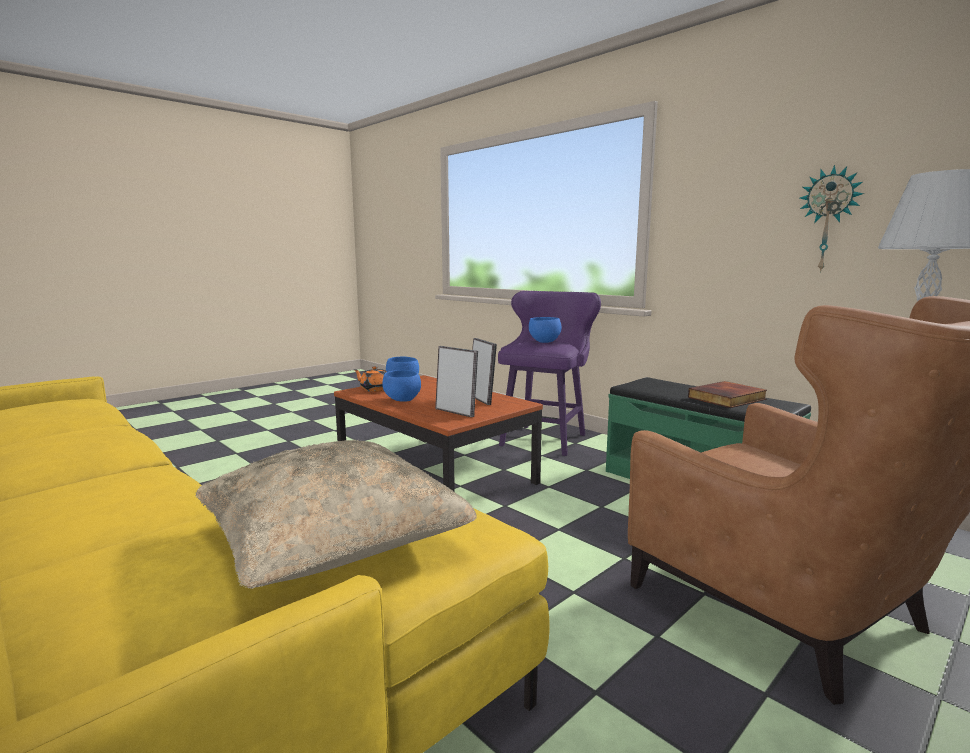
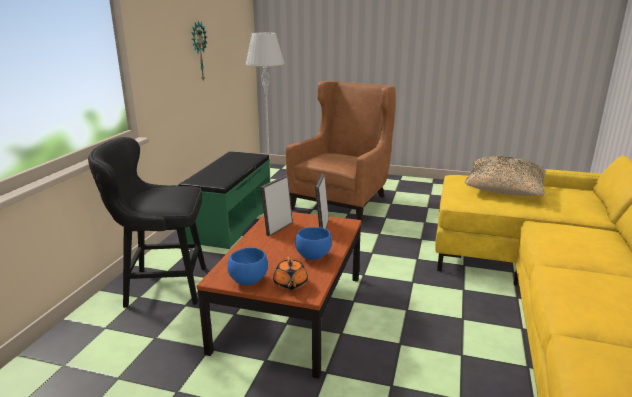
camera: 120 degrees left, 10 degrees up
purple stool [498,291,601,456] -> black stool [88,137,206,308]
blue bowl [529,317,561,343] -> none
book [688,381,767,408] -> none

